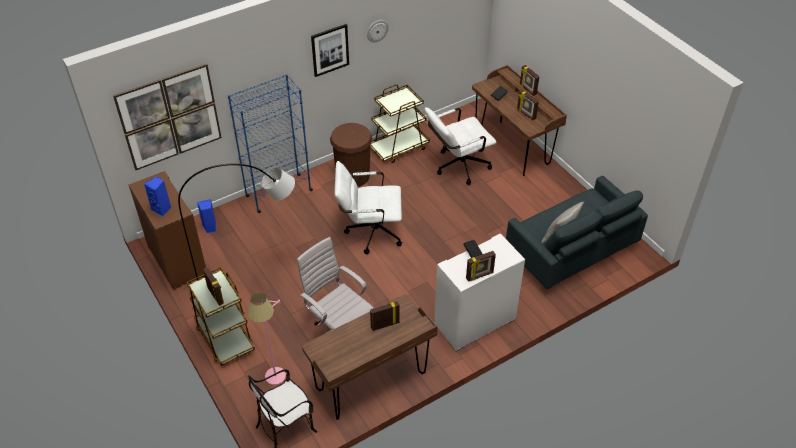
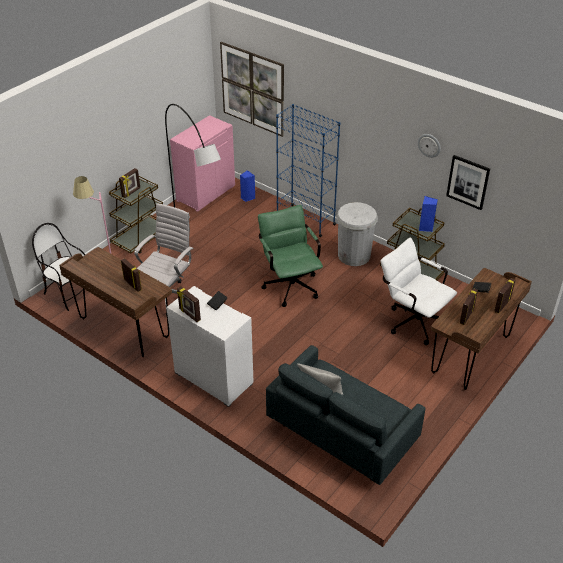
camera: 70 degrees right, 5 degrees down
brown cabinet [129,171,206,291] -> pink cabinet [170,115,235,212]
blue speaker [144,176,171,217] -> blue speaker moved to [419,196,438,232]
picture [311,24,349,77] -> picture moved to [446,155,490,210]
brown trash can [330,123,372,187] -> white trash can [337,202,378,266]
white office chair [335,161,402,254] -> green office chair [258,205,323,307]

